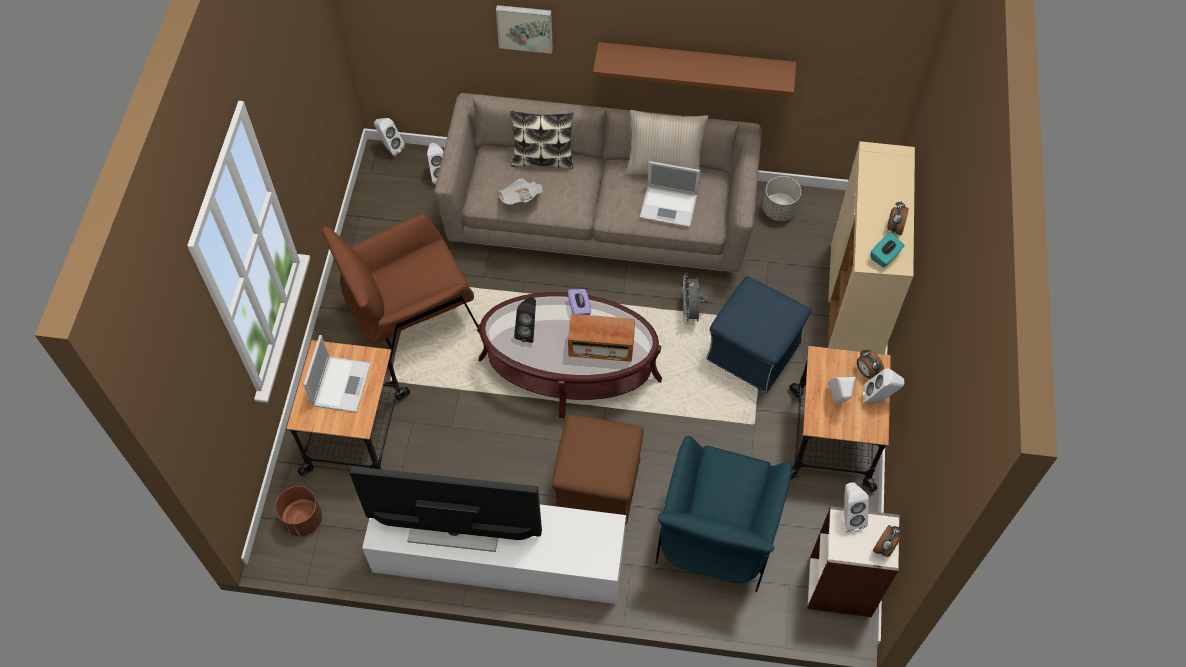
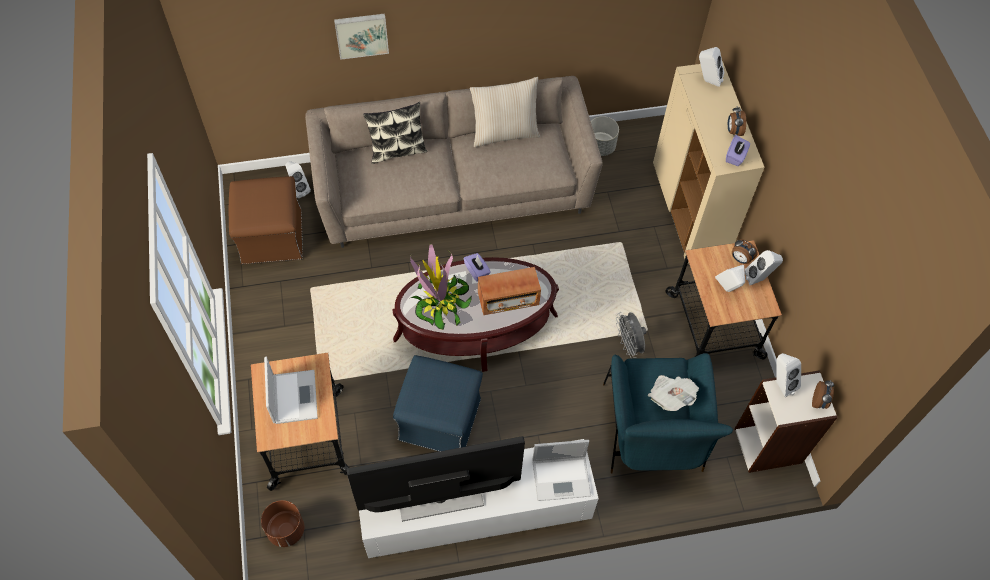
camera: 20 degrees left, 0 degrees up
brown armchair [322,214,478,369] -> none
white speaker [374,118,405,156] -> white speaker moved to [699,47,724,87]
newspaper [499,178,543,205] -> newspaper moved to [648,375,699,411]
black speaker [514,297,536,343] -> potted plant [410,243,472,330]
brown ottoman [551,414,644,524] -> brown ottoman moved to [229,176,303,265]
brown shelf [593,42,796,96] -> none
laptop [640,161,700,227] -> laptop moved to [532,440,591,501]
grey fan [682,273,708,325] -> grey fan moved to [616,312,646,359]
blue ottoman [706,276,811,393] -> blue ottoman moved to [393,355,483,451]
turquoise tissue box [871,232,905,268] -> purple tissue box [726,135,750,166]

